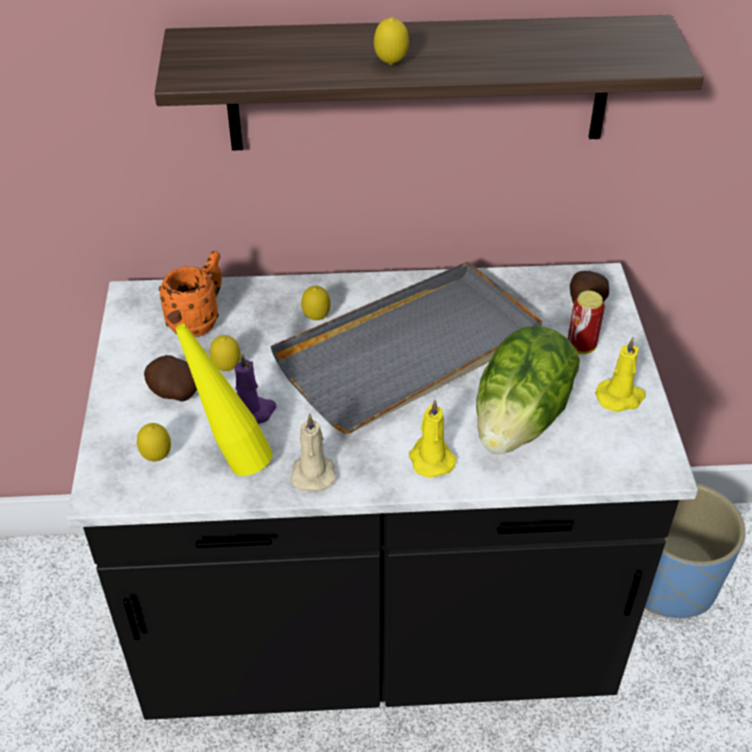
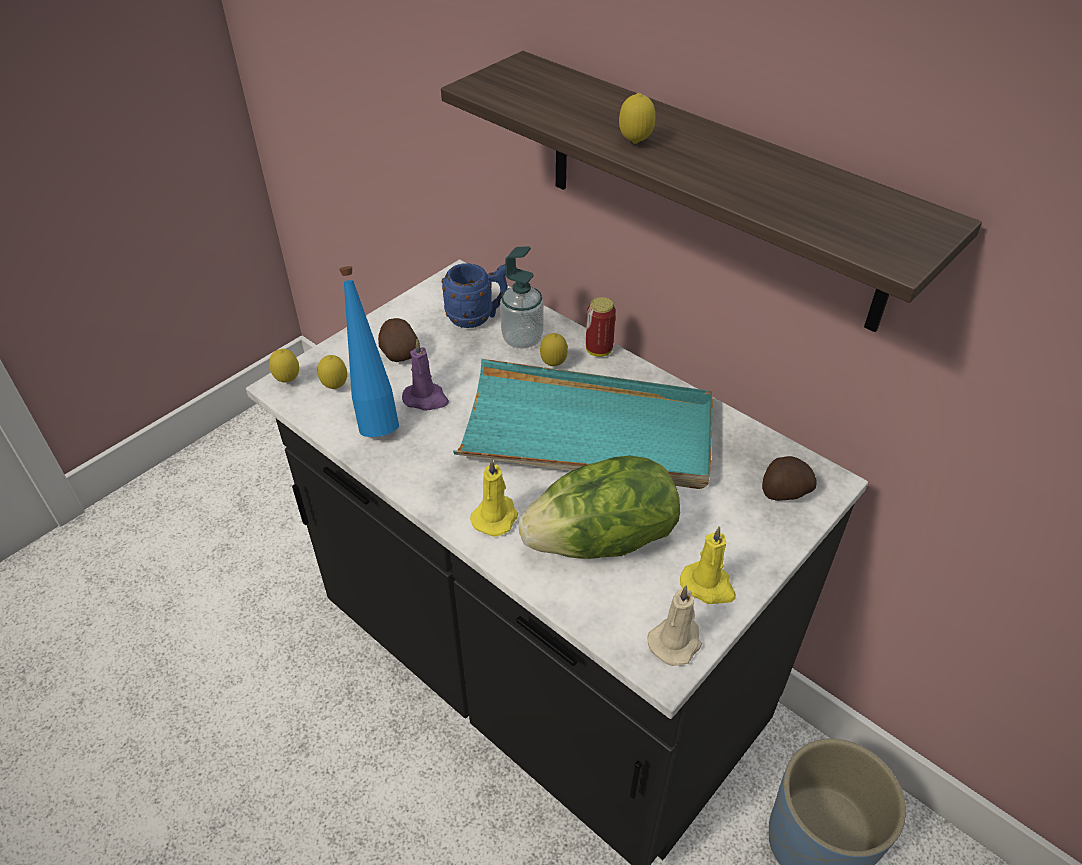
camera: 45 degrees right, 0 degrees up
orange mug [159,251,222,337] -> blue mug [442,263,508,328]
yellow bottle [167,310,273,476] -> blue bottle [339,266,399,437]
lemon [210,335,241,371] -> lemon moved to [269,349,299,383]
grey tray [270,261,542,434] -> turquoise tray [453,359,713,489]
beige candle [290,413,336,491] -> beige candle moved to [647,585,702,666]
can [568,291,605,354] -> can moved to [586,297,616,357]
none -> soap dispenser [500,246,544,349]

